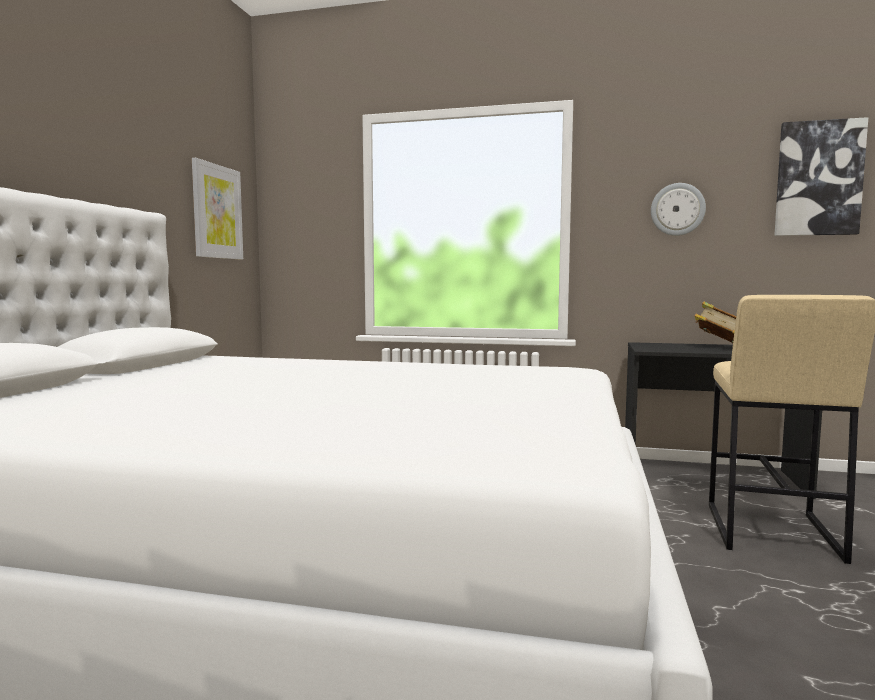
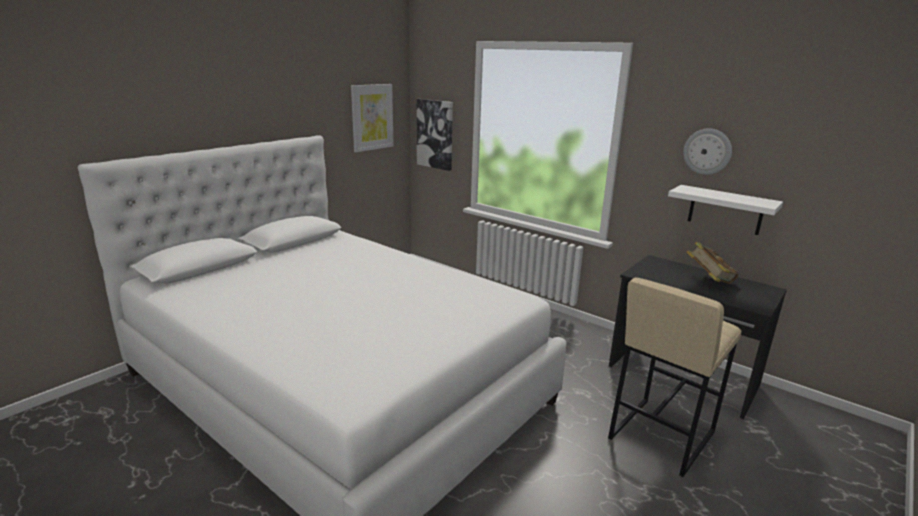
camera: 25 degrees right, 15 degrees up
picture [774,117,868,236] -> picture moved to [417,99,453,171]
none -> white shelf [668,185,783,235]

